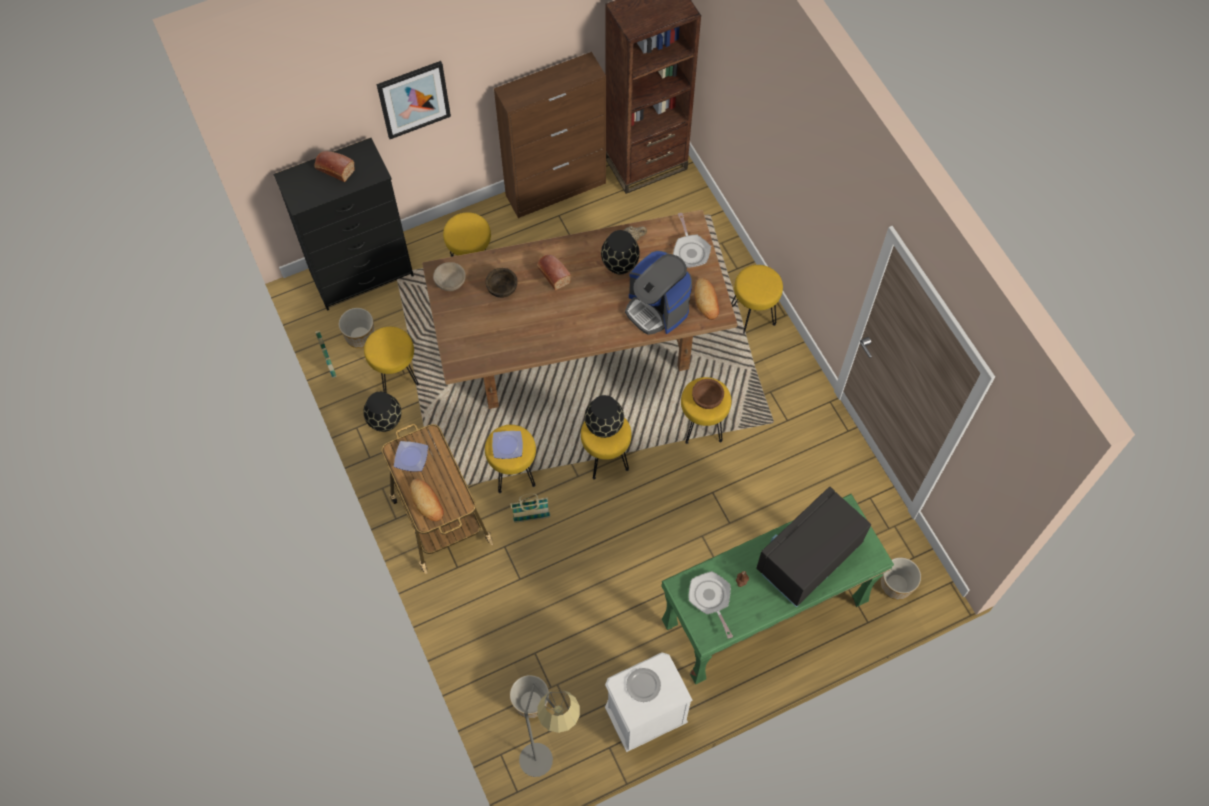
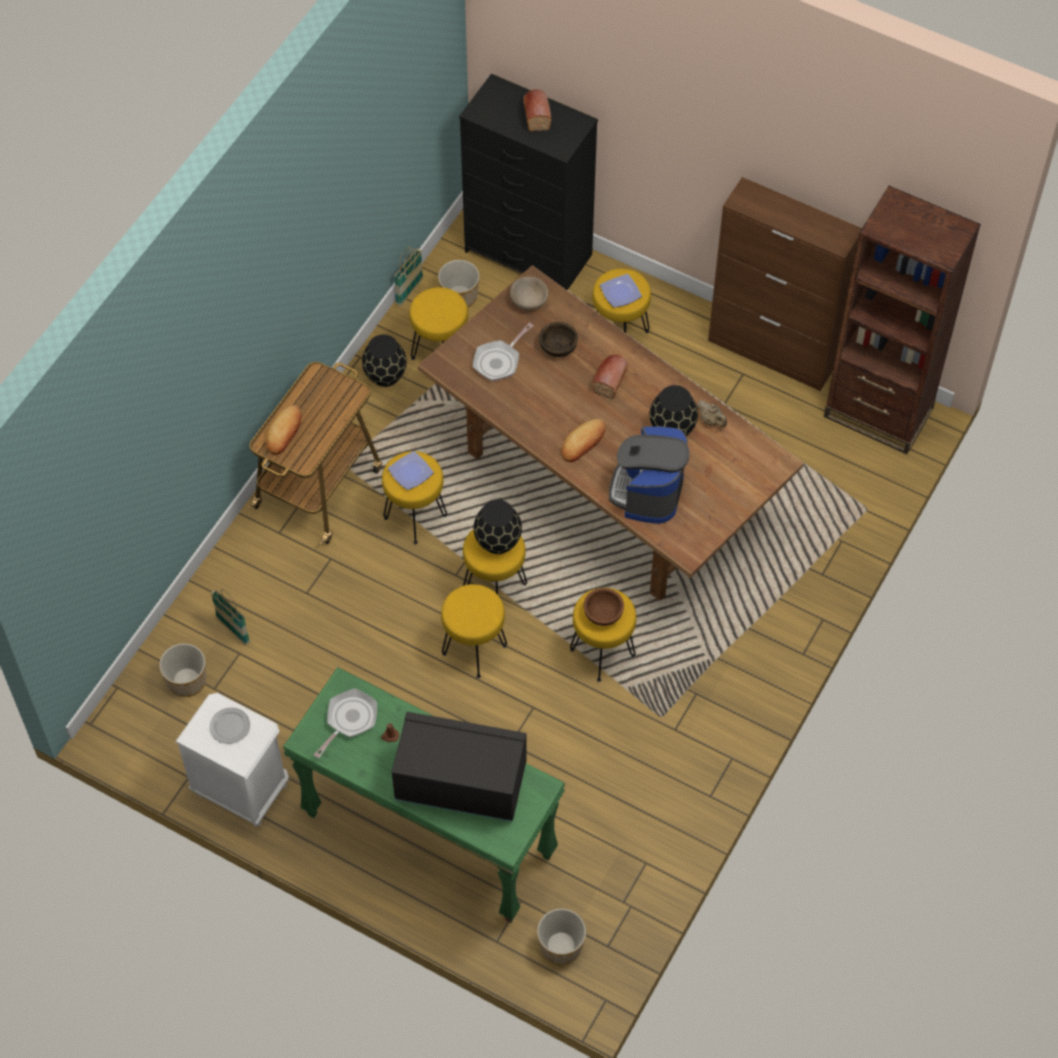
camera: 55 degrees right, 5 degrees down
picture [376,61,451,139] -> none
plate [394,441,428,471] -> plate moved to [600,274,642,308]
basket [511,494,550,523] -> basket moved to [211,589,250,645]
grey floor lamp [519,681,580,777] -> none
frying pan [673,213,711,268] -> frying pan moved to [473,323,534,381]
bread [694,277,719,320] -> bread moved to [561,419,606,462]
yellow stool [731,265,783,334] -> yellow stool moved to [441,584,507,679]

